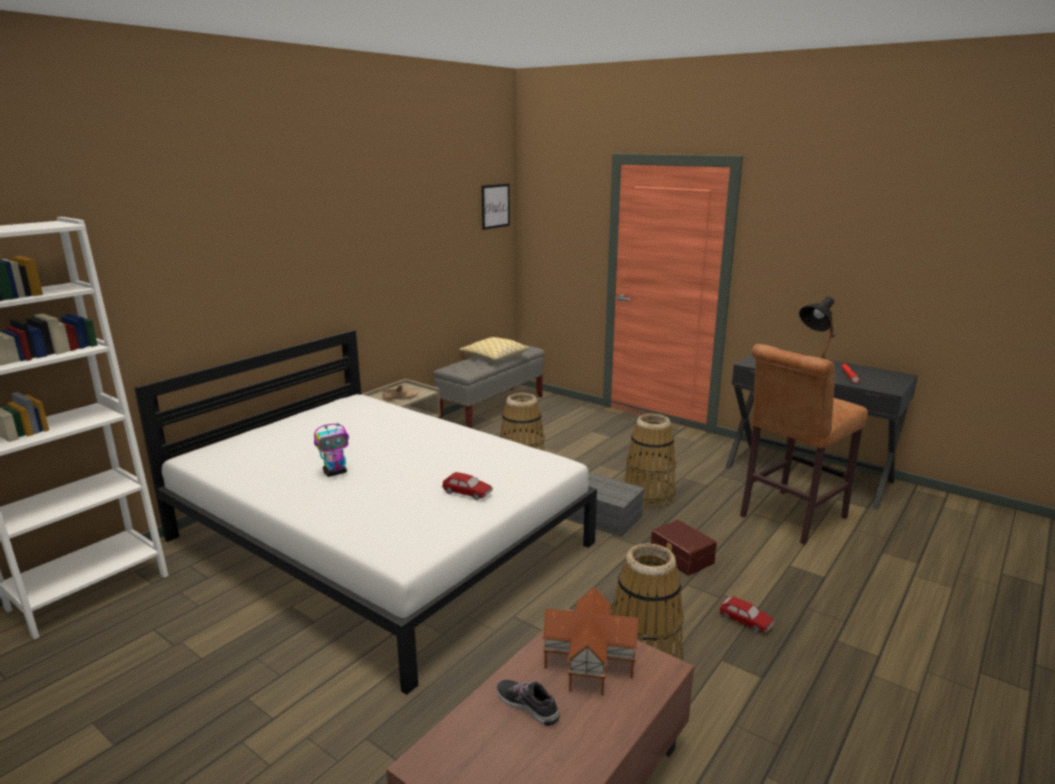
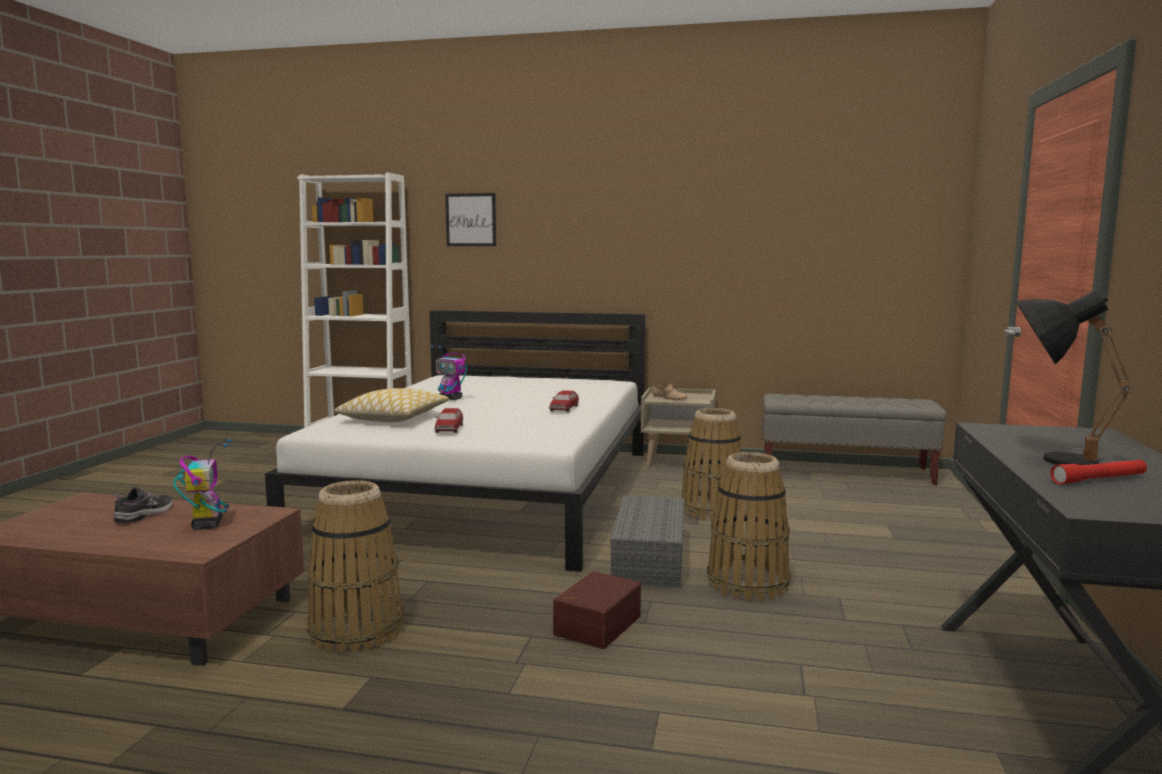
camera: 65 degrees right, 10 degrees down
pillow [459,337,529,361] -> pillow moved to [334,388,449,422]
picture [481,184,510,230] -> picture moved to [445,193,496,246]
toy house [542,587,639,696] -> toy robot [173,439,232,530]
toy car [718,596,775,633] -> toy car moved to [549,390,579,412]
brown stool [740,344,868,545] -> none

